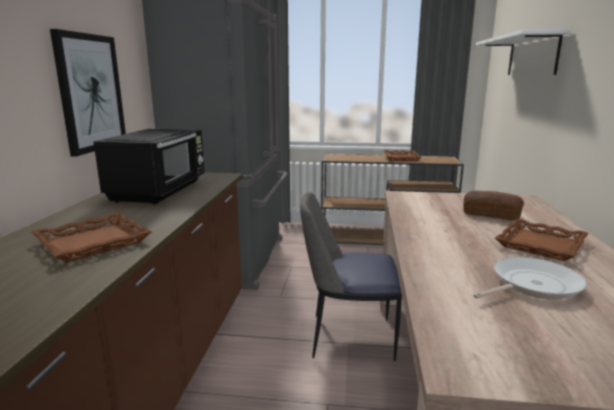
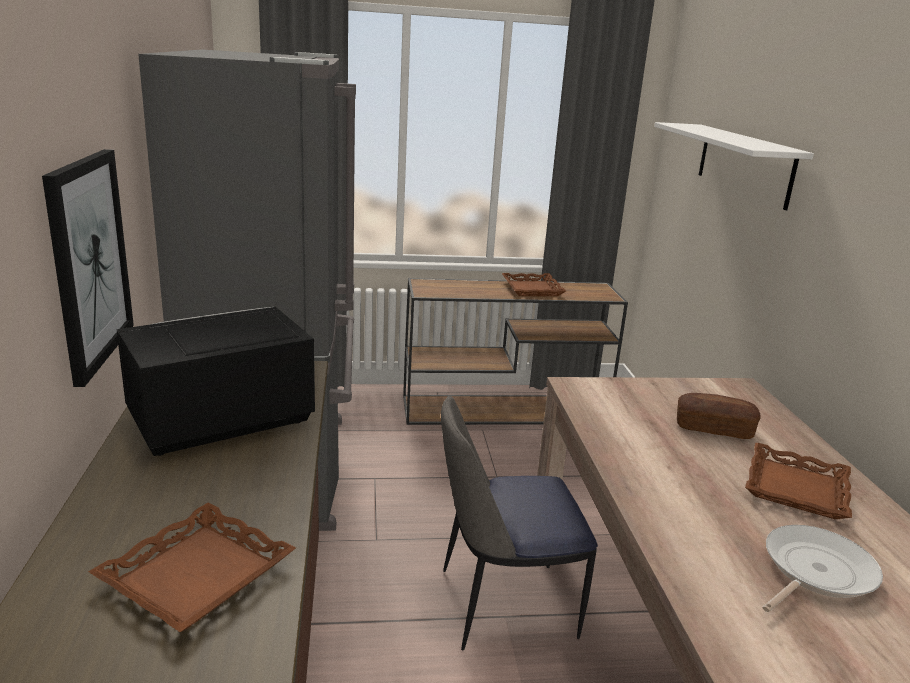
camera: 15 degrees left, 5 degrees up
black microwave [93,129,204,205] -> black microwave turned 120 degrees counterclockwise [117,307,315,456]

